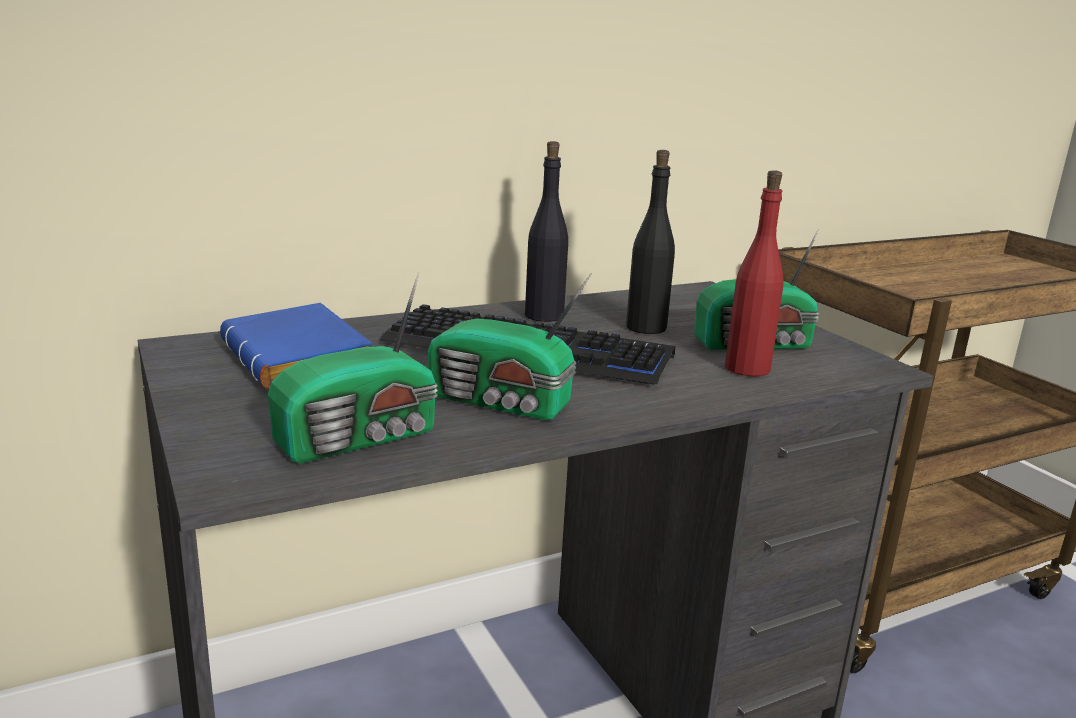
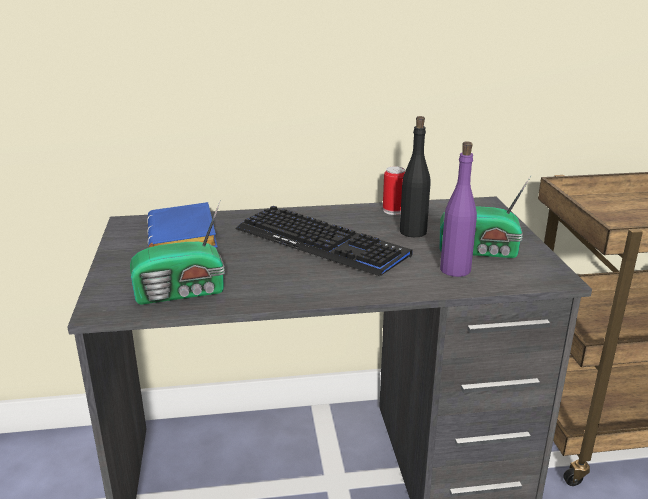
camera: 20 degrees right, 5 degrees up
radio [428,273,592,420] -> none
black bottle [525,141,568,322] -> none
red bottle [725,170,784,377] -> purple bottle [440,141,477,277]
none -> can [383,166,405,215]

